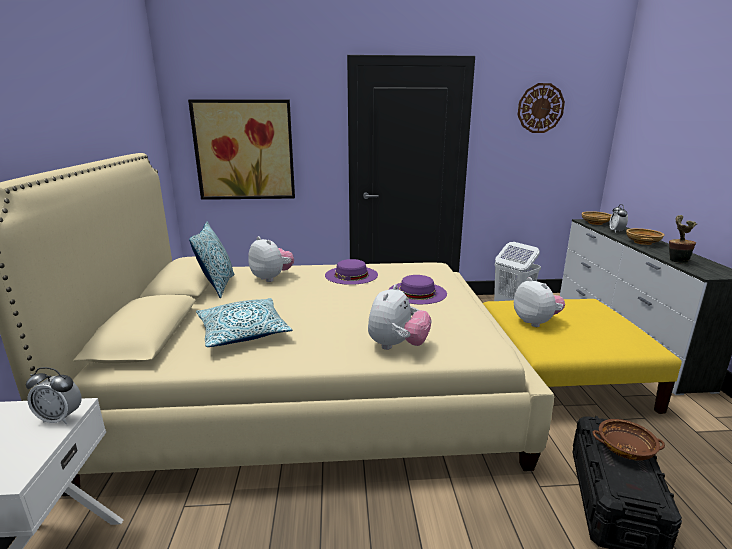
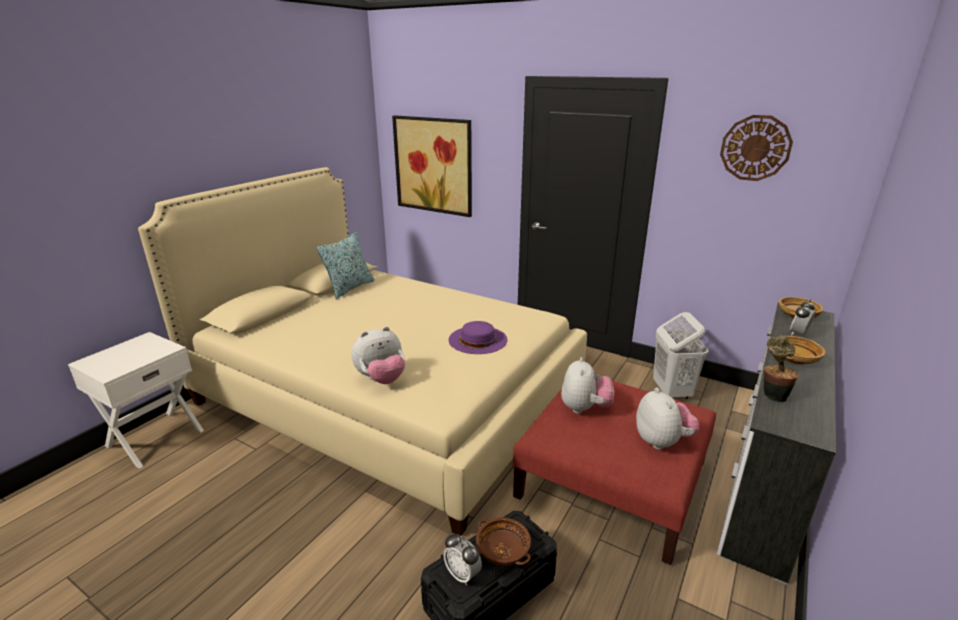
camera: 35 degrees right, 5 degrees up
alarm clock [26,367,82,424] -> alarm clock moved to [444,534,482,585]
pillow [196,298,292,347] -> none
plush toy [248,236,294,282] -> plush toy moved to [636,388,699,450]
purple hat [325,259,378,285] -> none
yellow ottoman [483,299,682,414] -> red ottoman [513,381,716,565]

